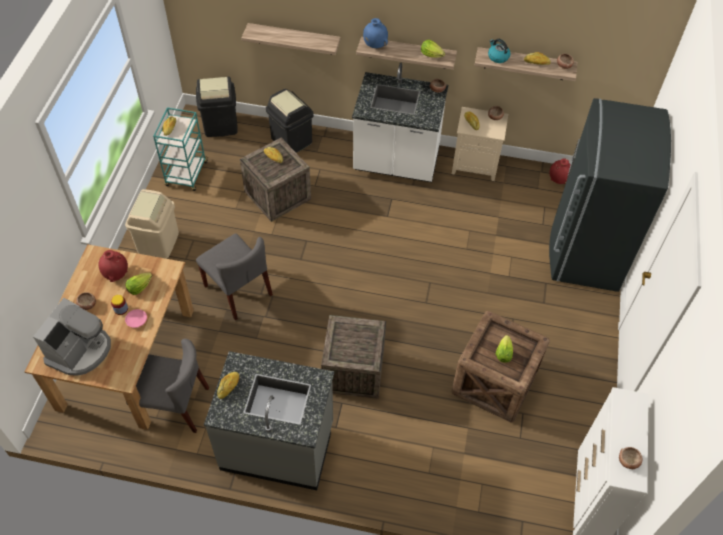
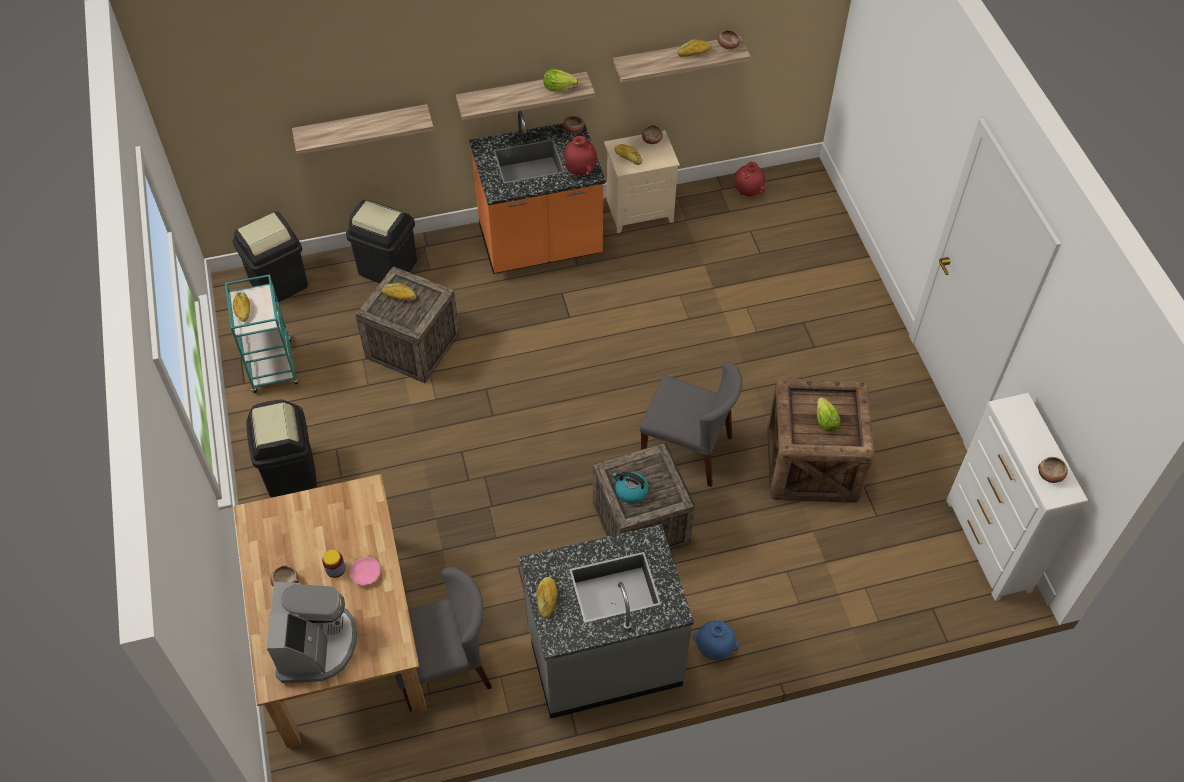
camera: 25 degrees left, 0 degrees up
red vase [98,250,128,282] -> red vase moved to [563,136,597,175]
beige trash can [125,189,179,259] -> black trash can [246,399,317,497]
lettuce [126,272,152,295] -> none
grey chair [196,233,273,321] -> grey chair moved to [640,362,743,487]
white counter [352,63,448,182] -> orange counter [469,111,606,274]
blue vase [363,18,388,48] -> blue vase moved to [693,620,739,660]
kettle [488,39,511,63] -> kettle moved to [612,472,649,503]
grey fridge [549,98,671,292] -> none

